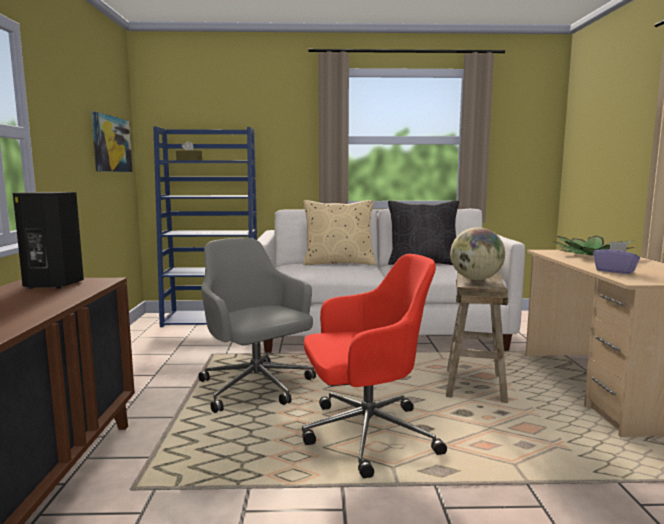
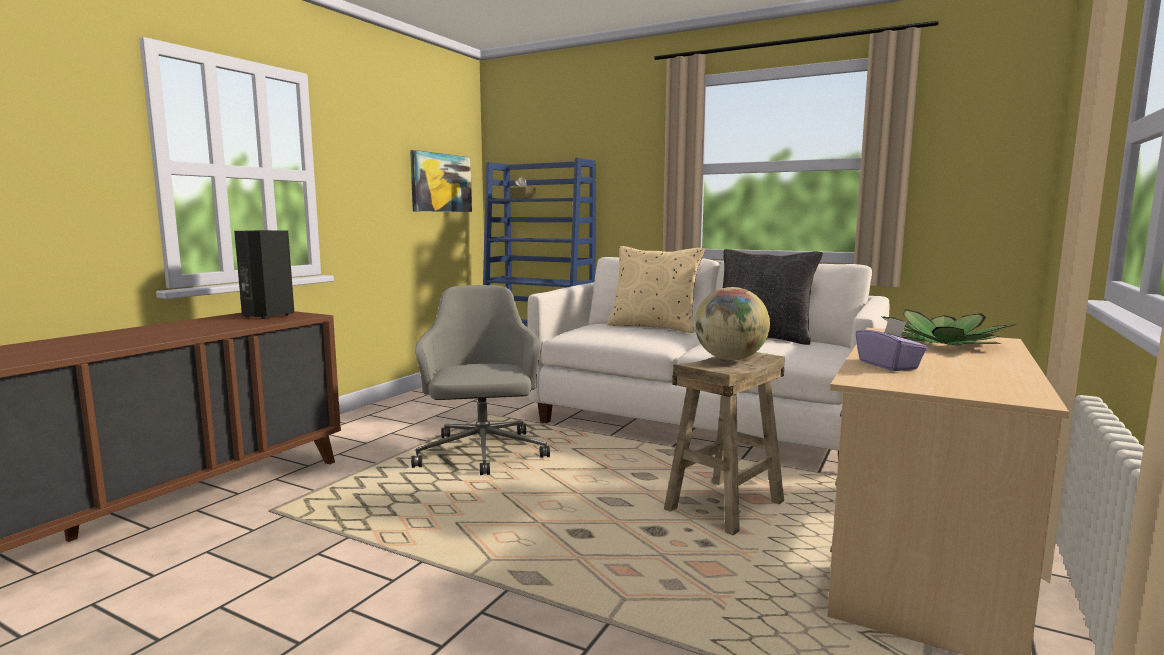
camera: 30 degrees right, 0 degrees up
red office chair [302,254,447,478] -> none

